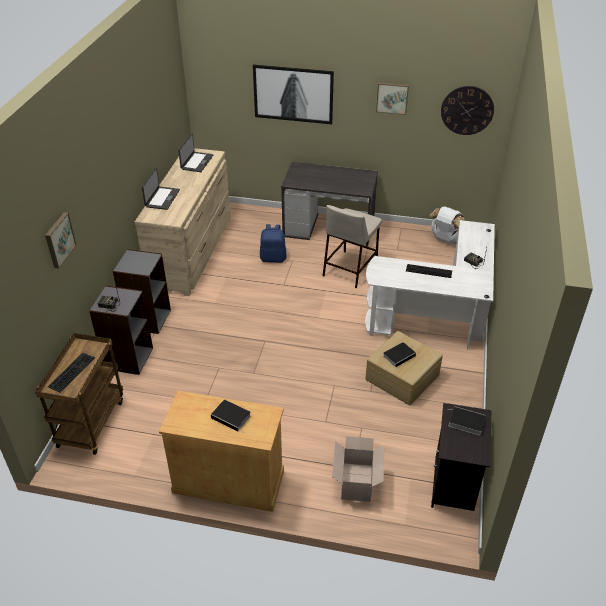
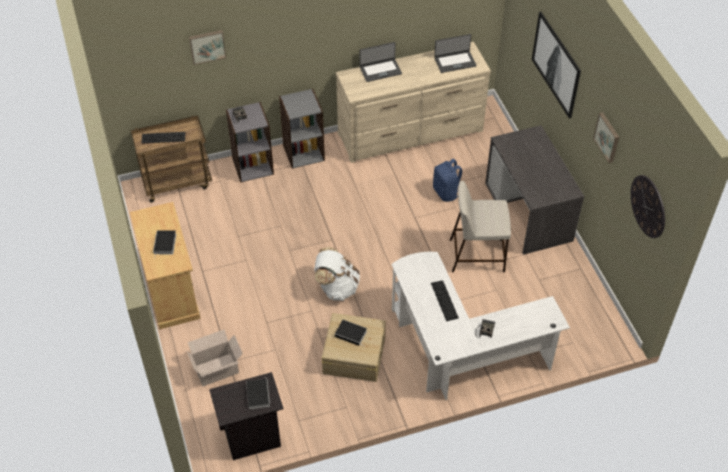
camera: 60 degrees right, 10 degrees up
white backpack [429,207,465,244] -> white backpack moved to [314,247,360,301]

